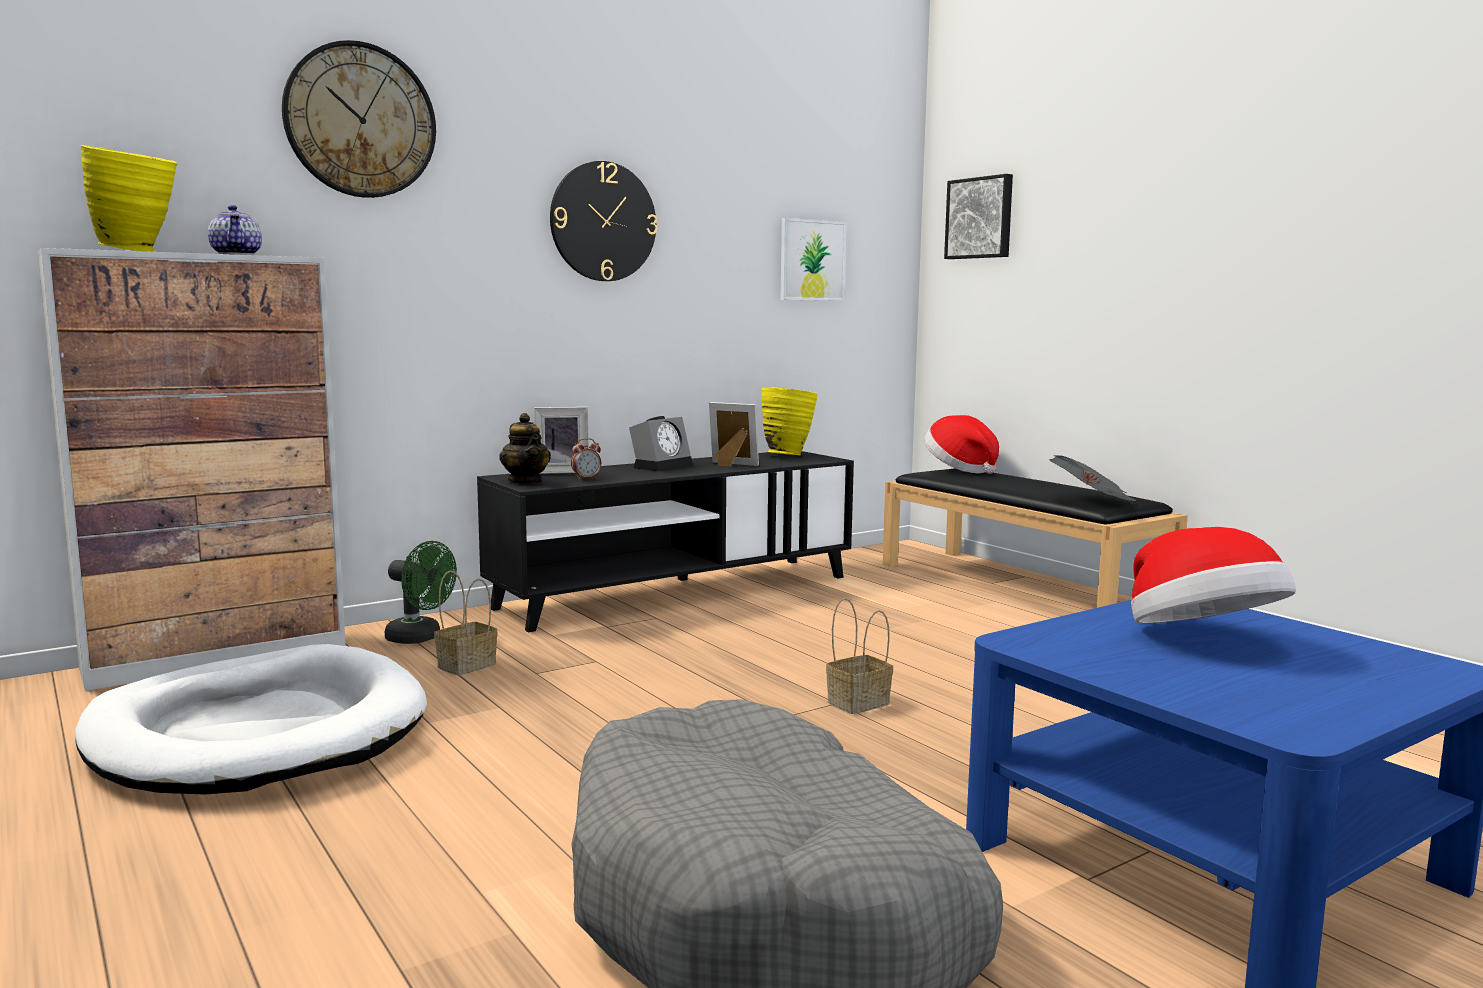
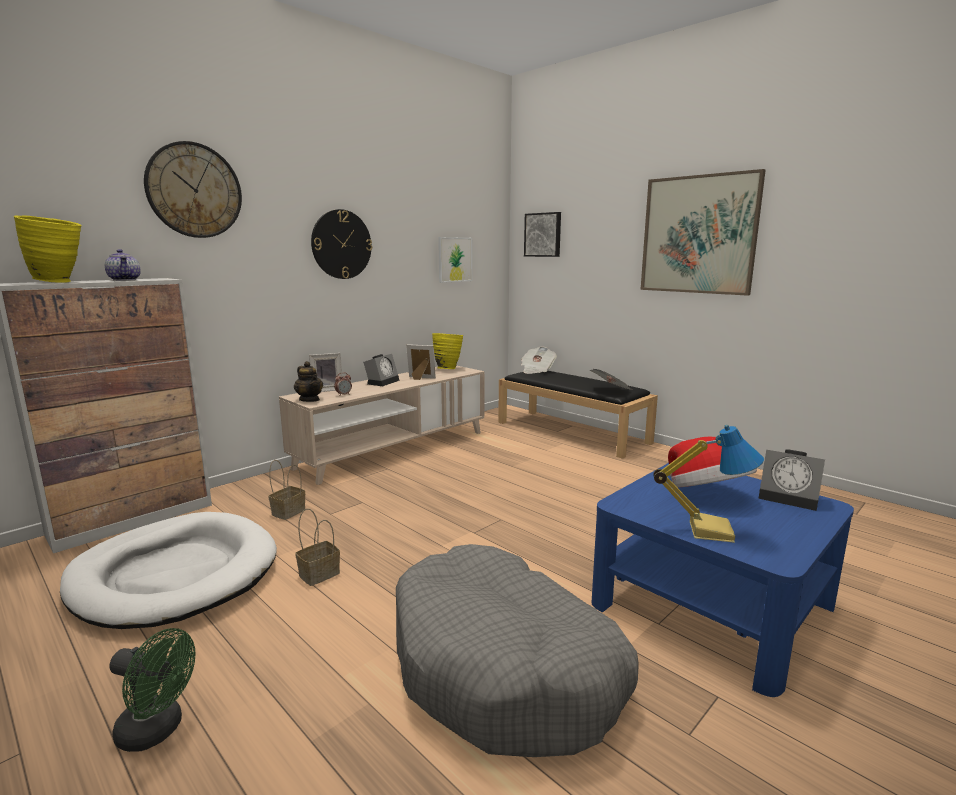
camera: 10 degrees left, 5 degrees up
green fan [385,541,457,644] -> green fan moved to [109,628,196,752]
black tv stand [477,451,854,632] -> beige tv stand [279,365,485,485]
basket [826,598,893,714] -> basket moved to [295,508,340,586]
hat [924,415,999,474] -> newspaper [521,346,557,374]
none -> picture [641,169,766,296]
none -> table lamp [653,425,764,543]
none -> alarm clock [758,449,825,511]

